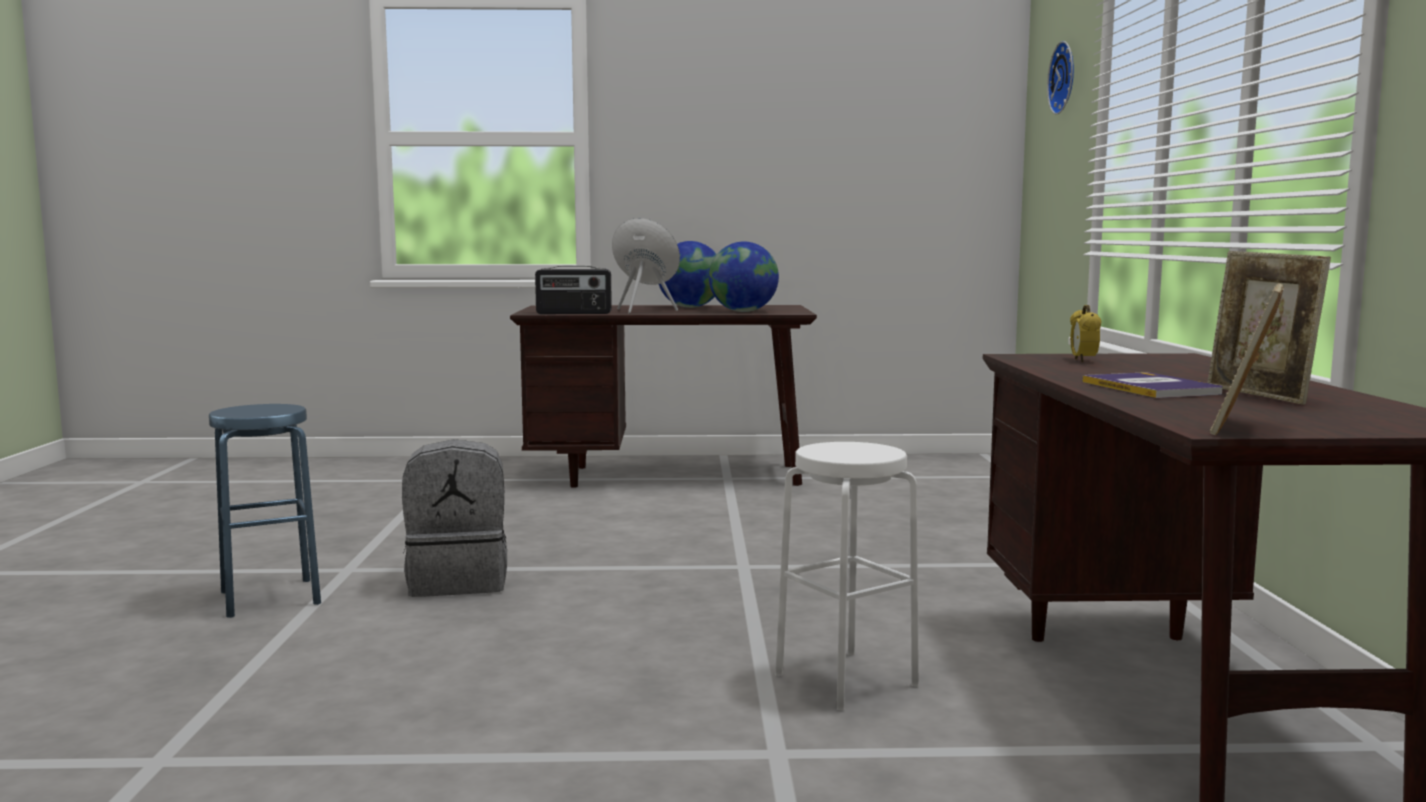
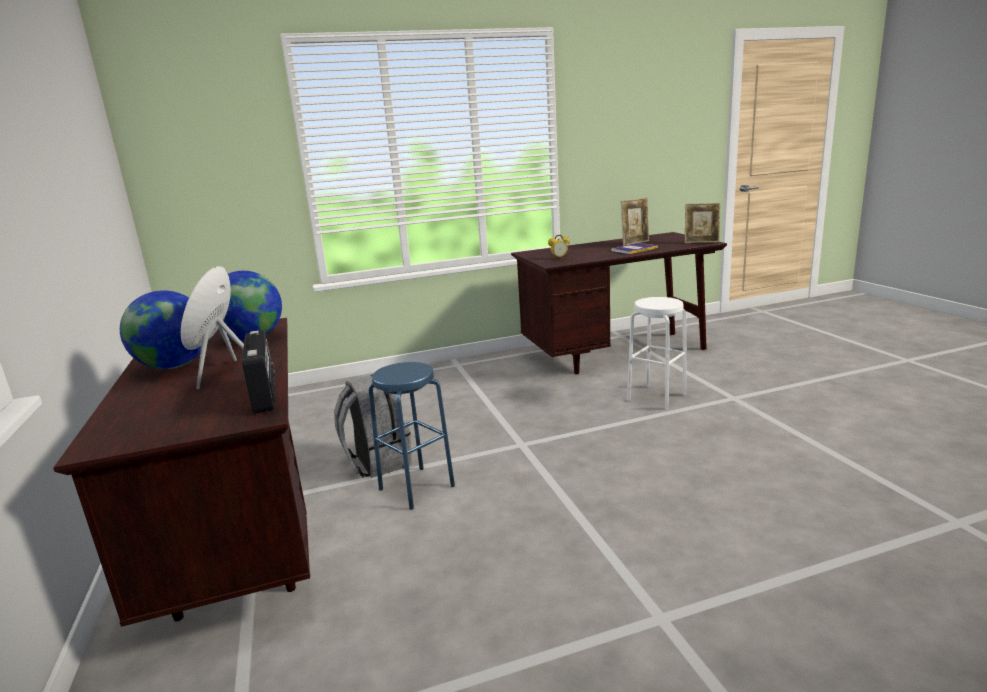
camera: 105 degrees left, 10 degrees up
blue stool [209,404,321,618] -> blue stool moved to [369,362,455,510]
grey backpack [402,439,507,597] -> grey backpack moved to [334,374,412,478]
wall clock [1047,41,1074,115] -> none

